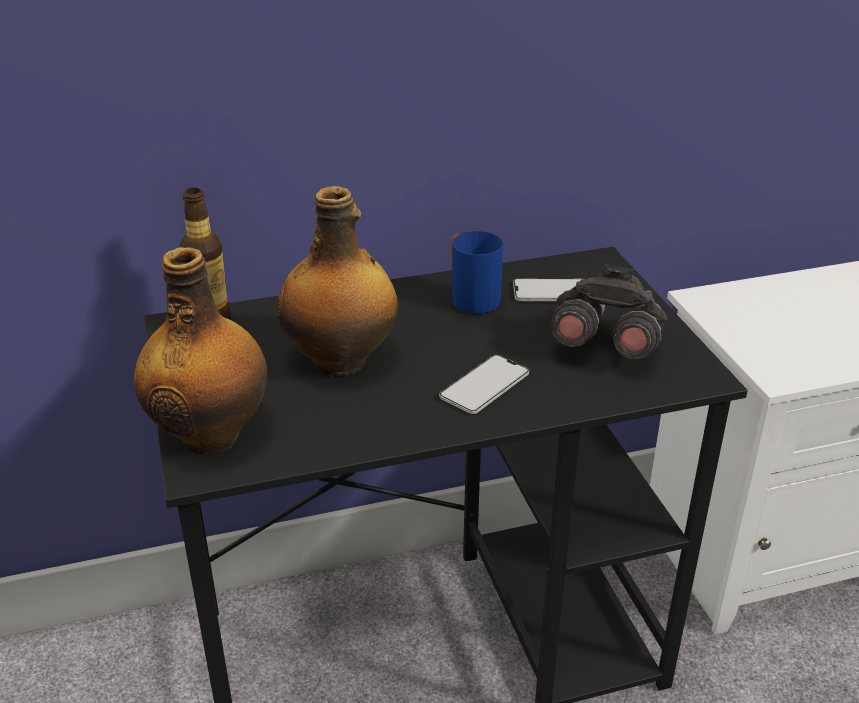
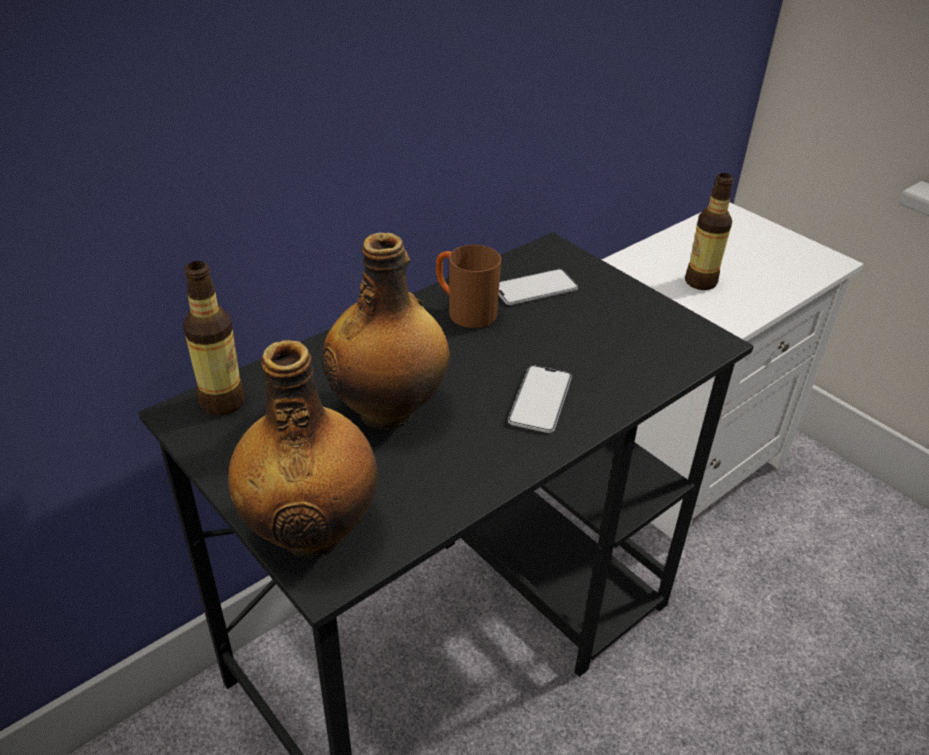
camera: 25 degrees left, 5 degrees up
blue mug [451,231,504,314] -> brown mug [436,245,501,328]
grey binoculars [551,264,667,359] -> none
none -> bottle [685,173,734,290]

